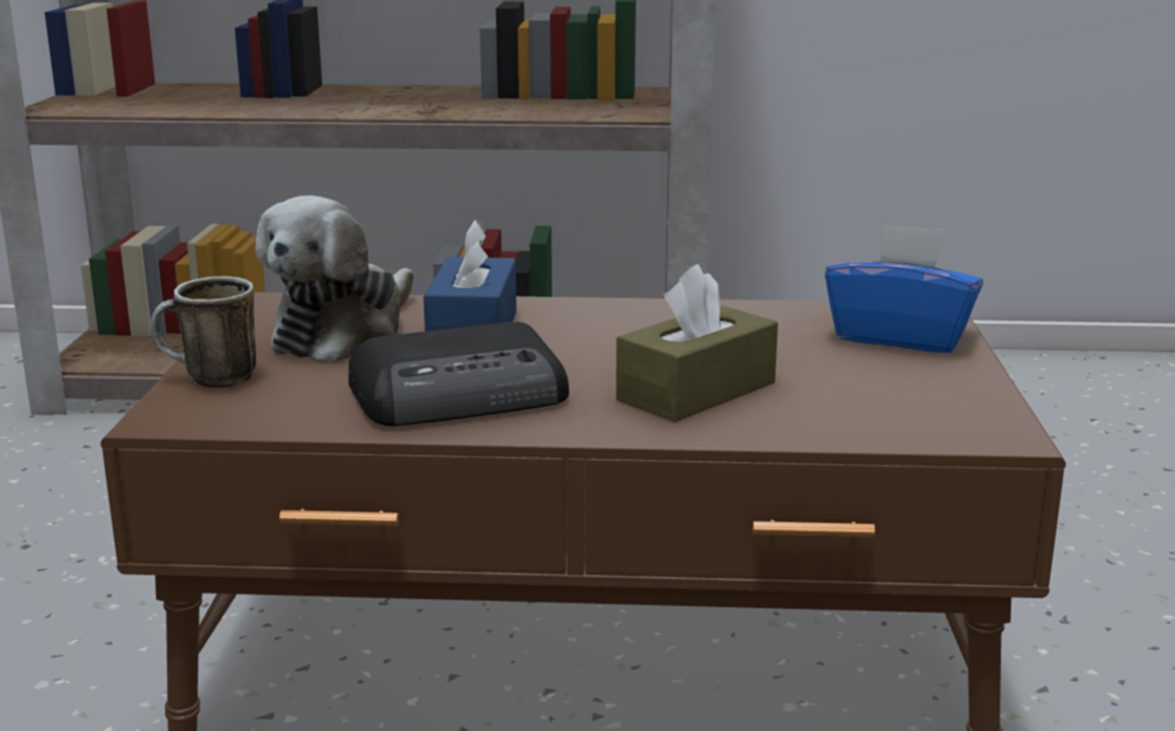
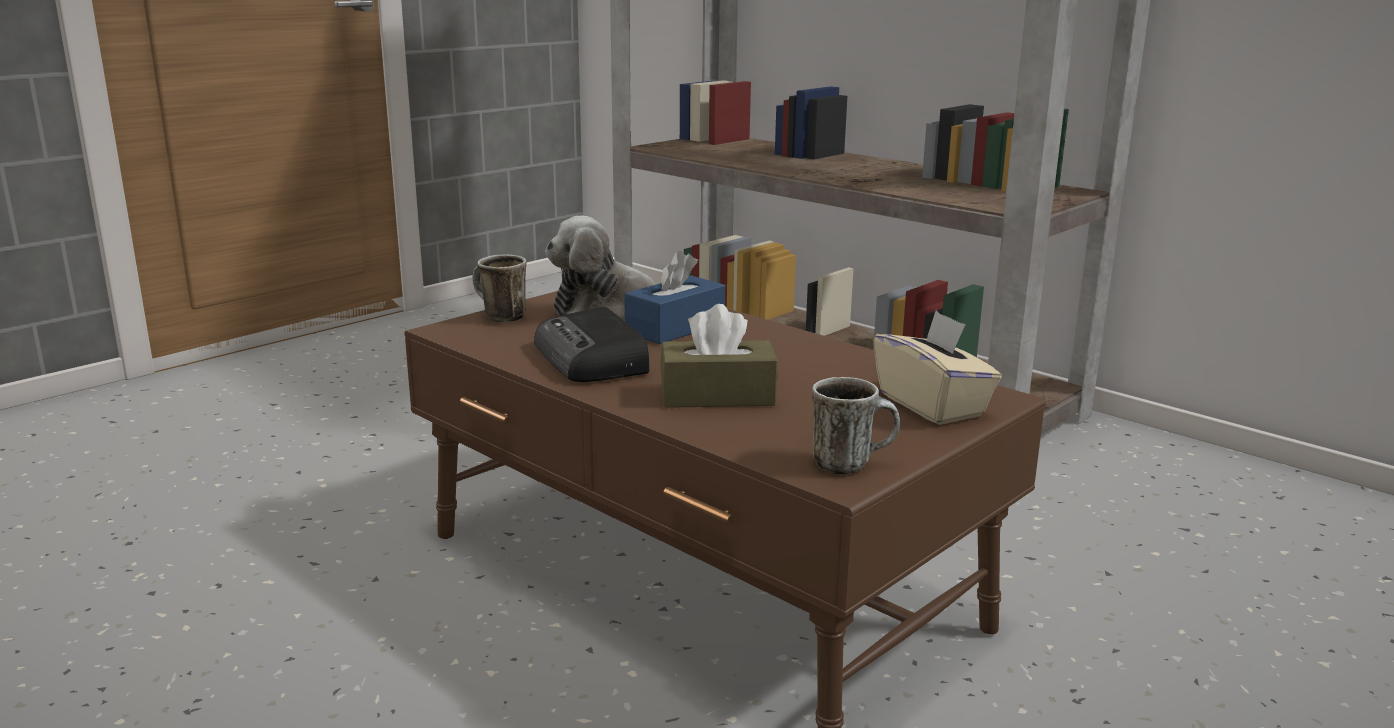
camera: 40 degrees right, 0 degrees up
radio [349,322,569,426] -> radio turned 45 degrees clockwise [534,307,649,382]
blue tissue box [825,223,983,353] -> beige tissue box [873,310,1002,425]
none -> mug [812,377,900,474]

